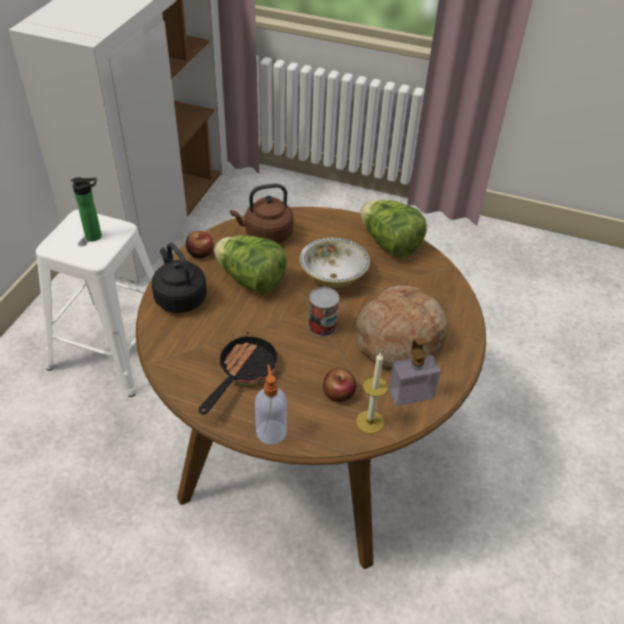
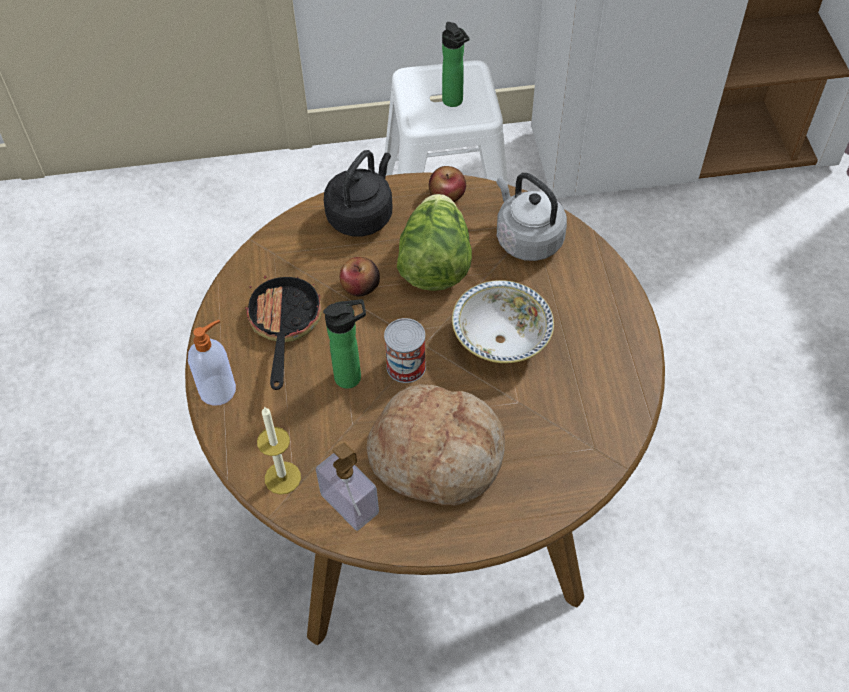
camera: 65 degrees right, 10 degrees up
frying pan [199,326,278,415] -> frying pan turned 90 degrees counterclockwise [245,268,321,390]
brown kettle [230,184,293,243] -> grey kettle [496,173,567,261]
apple [323,368,356,402] -> apple moved to [340,257,380,297]
lettuce [360,200,427,258] -> none
none -> bottle [323,299,366,389]

